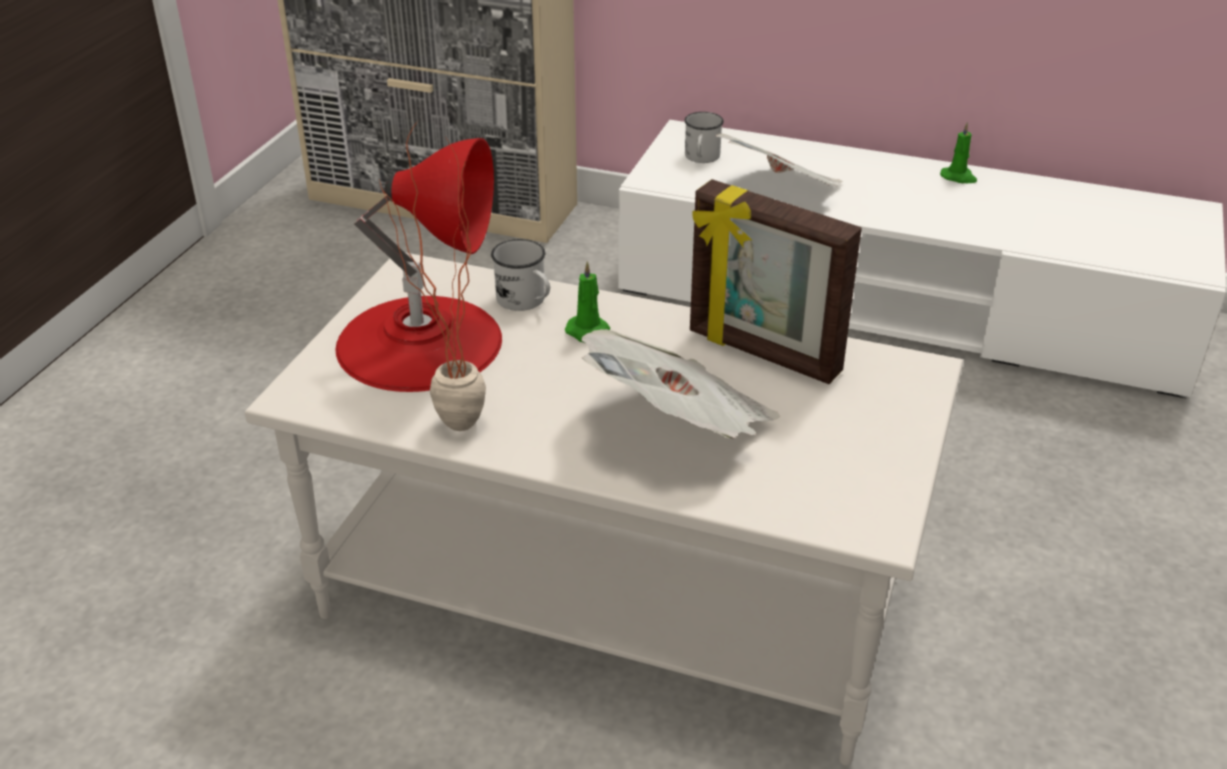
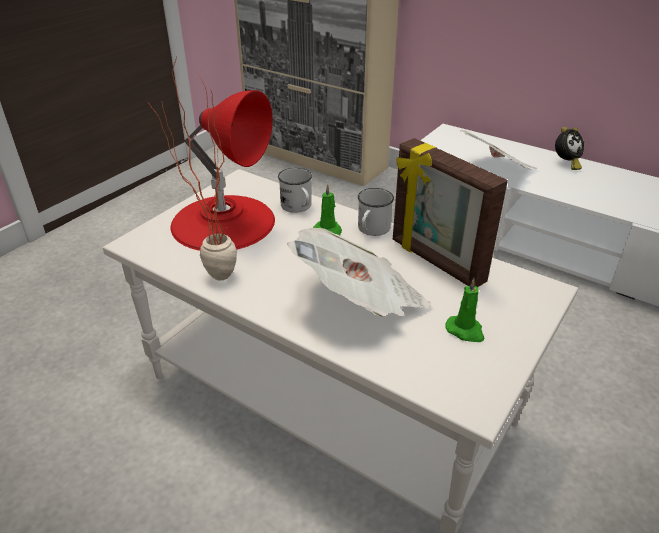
camera: 15 degrees right, 0 degrees up
white mug [684,112,724,163] -> white mug moved to [358,188,394,236]
green candle [940,122,977,183] -> green candle moved to [445,278,484,342]
none -> alarm clock [555,127,584,170]

